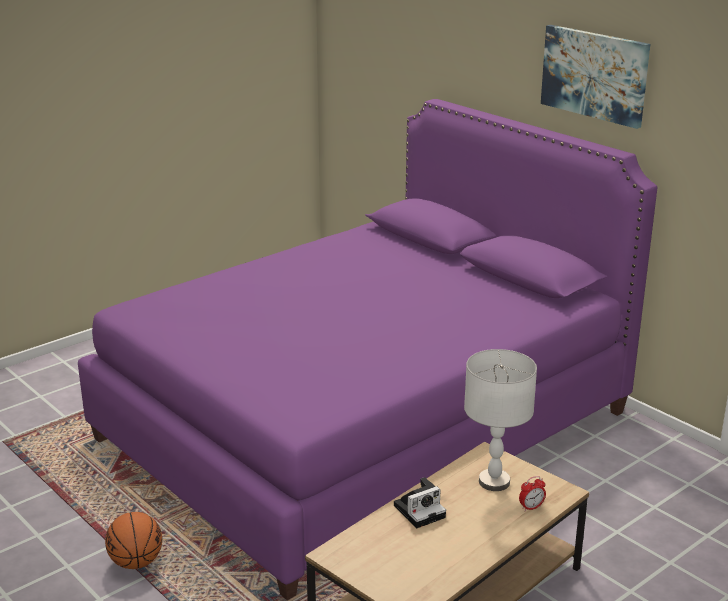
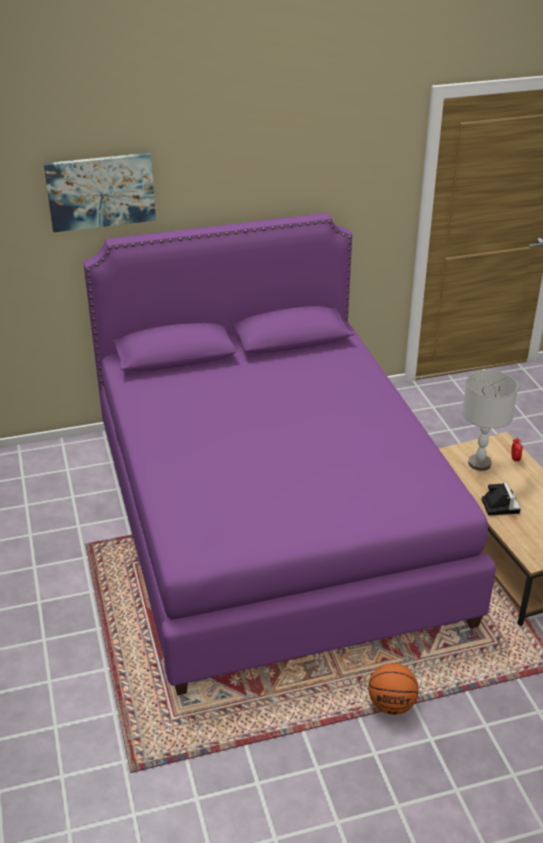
camera: 65 degrees left, 10 degrees up
picture [541,25,650,129] -> picture moved to [43,153,156,232]

